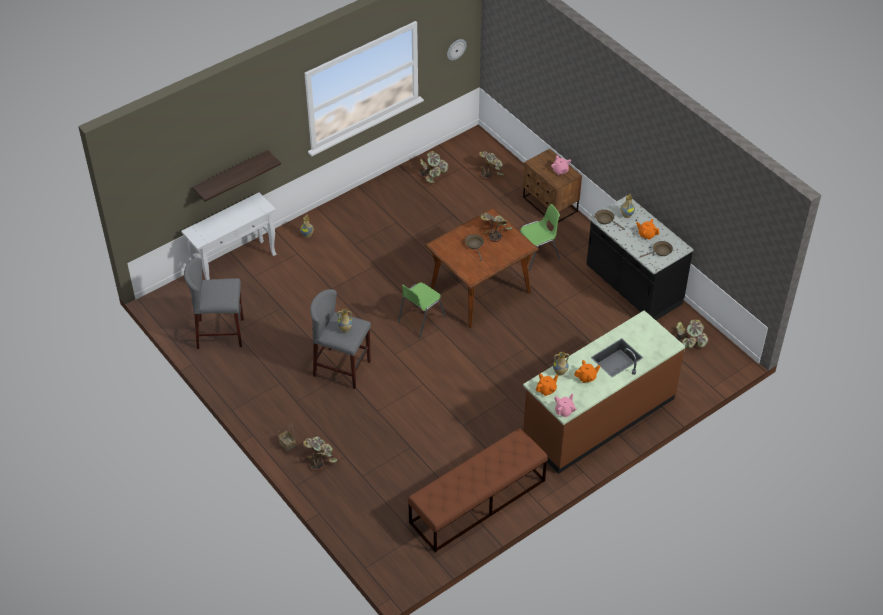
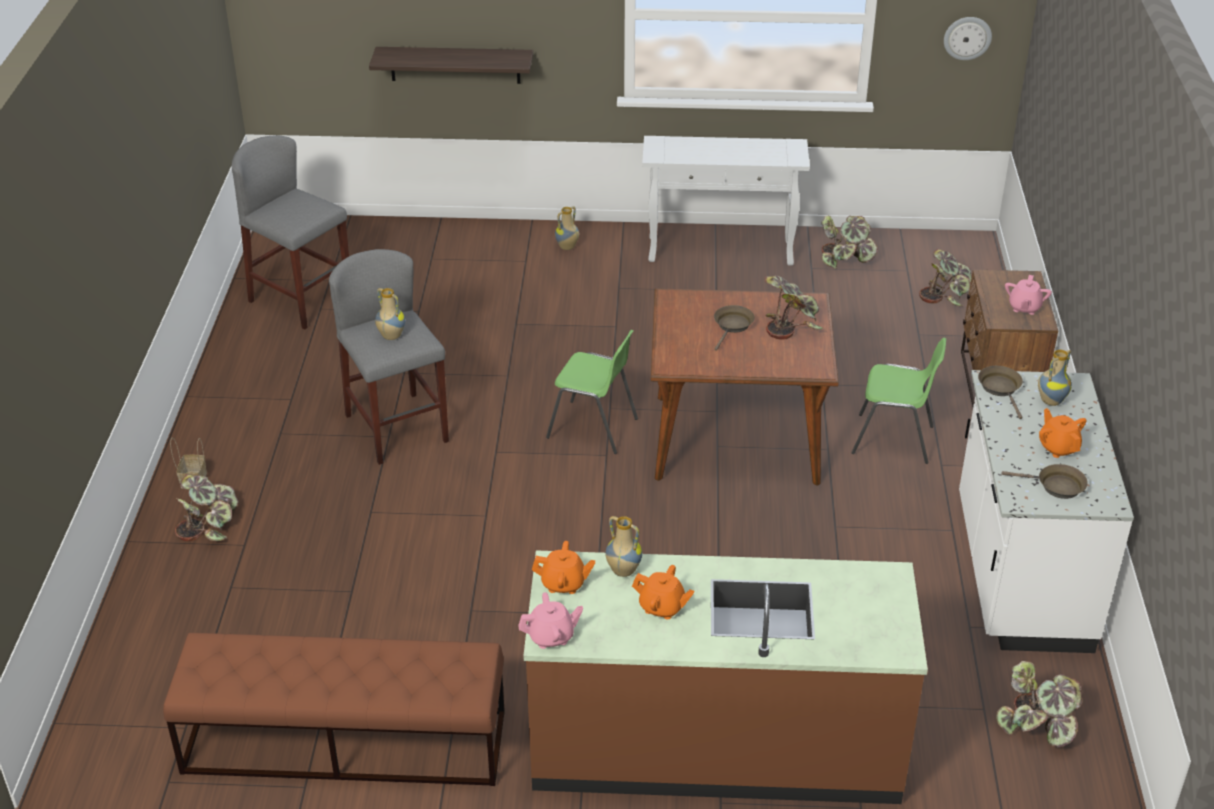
camera: 40 degrees right, 10 degrees down
white console table [181,192,276,280] -> white console table moved to [642,136,810,266]
green chair [398,282,446,338] -> green chair turned 150 degrees counterclockwise [546,330,638,454]
black counter [587,196,694,320] -> white counter [959,370,1134,653]

